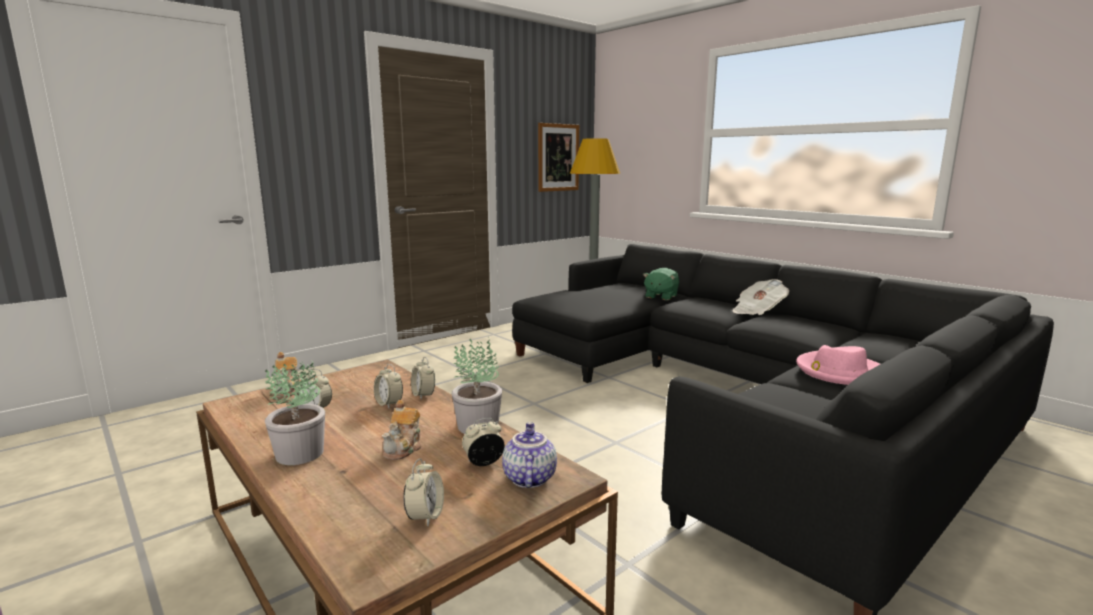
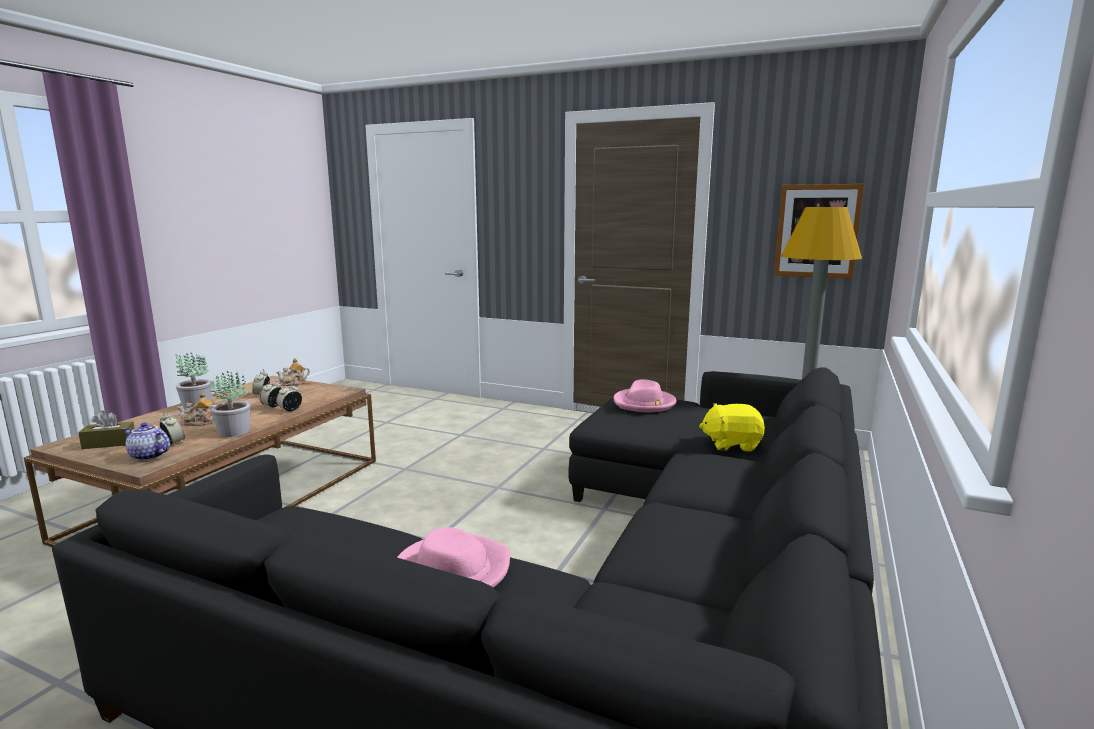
camera: 65 degrees right, 0 degrees up
alarm clock [403,458,444,526] -> brown tissue box [78,411,135,449]
teapot [502,422,557,488] -> teapot turned 135 degrees counterclockwise [123,423,170,461]
green plush toy [643,268,679,300] -> yellow plush toy [699,403,765,452]
newspaper [732,279,789,315] -> none
none -> pink hat [614,379,677,412]

